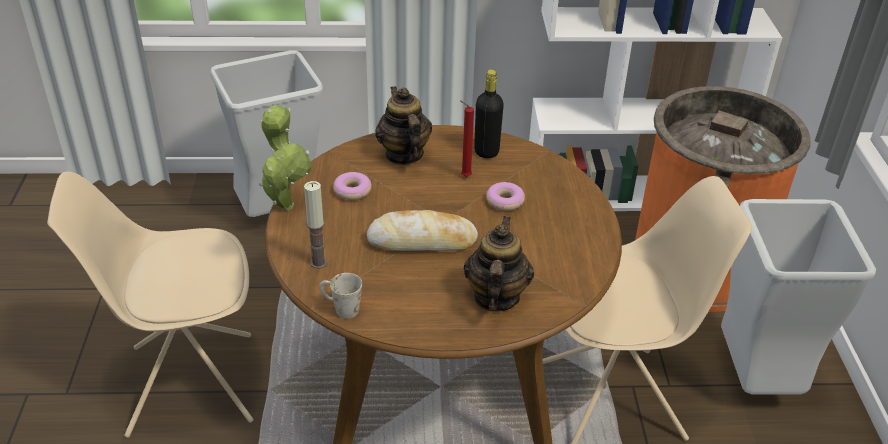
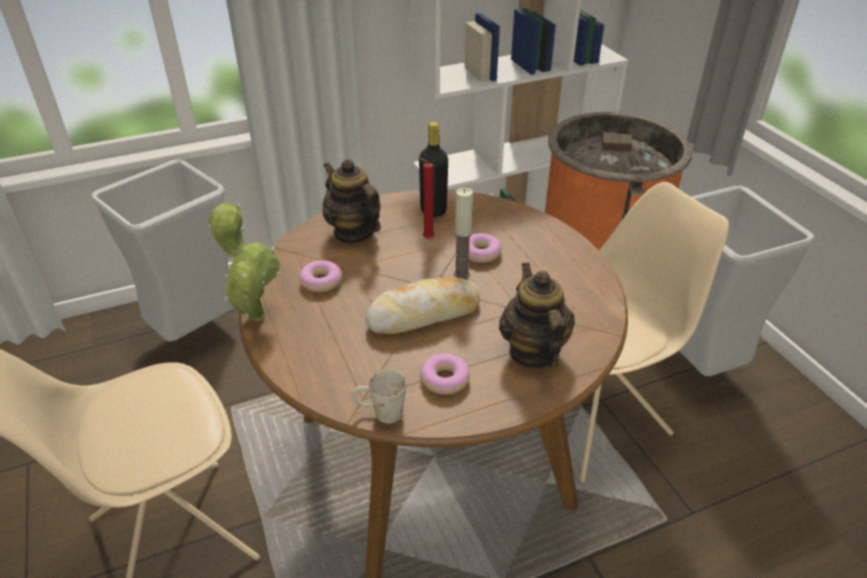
camera: 20 degrees left, 0 degrees up
candle [304,181,327,269] -> candle moved to [453,188,473,279]
none -> donut [420,354,470,395]

